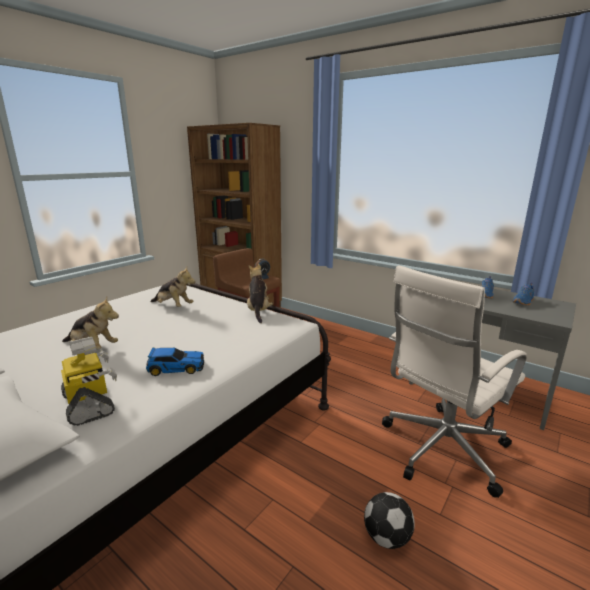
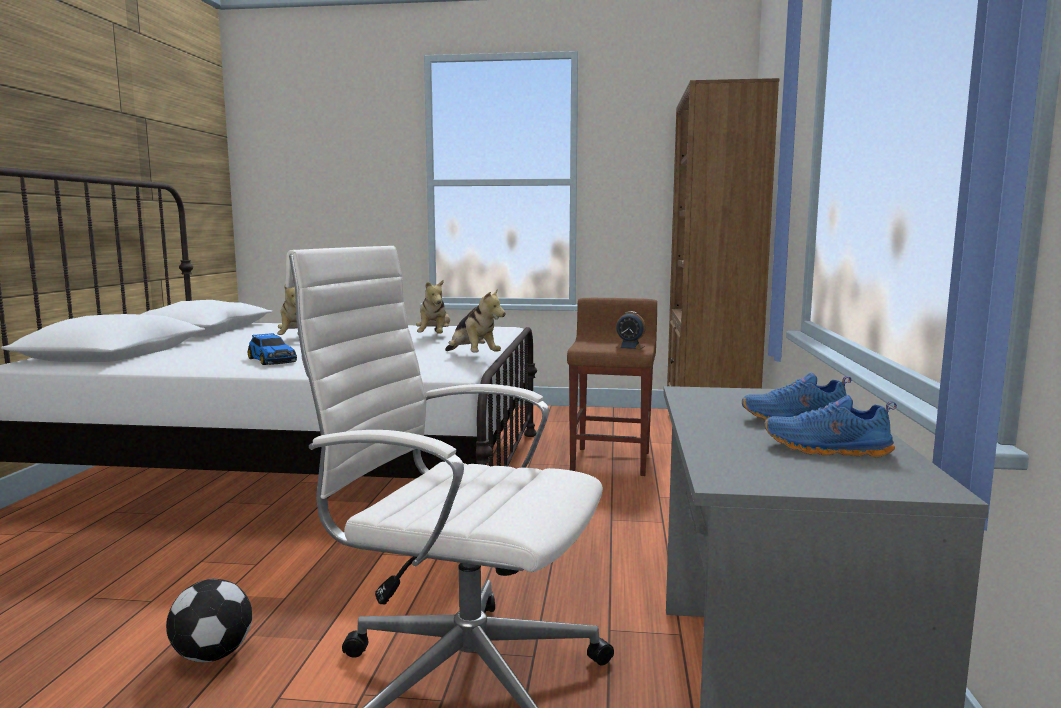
camera: 60 degrees right, 10 degrees down
toy robot [61,337,117,426] -> none
plush toy [247,264,273,323] -> plush toy turned 90 degrees clockwise [445,288,505,352]

